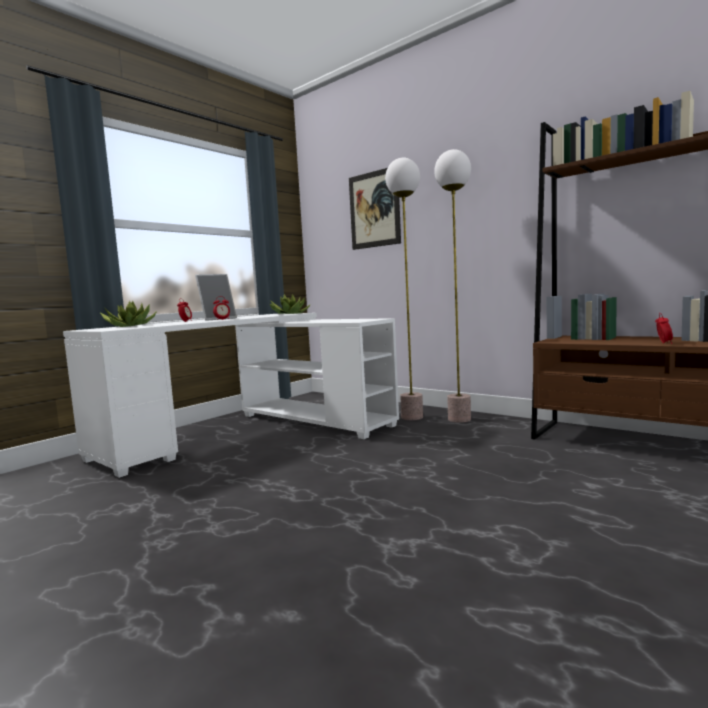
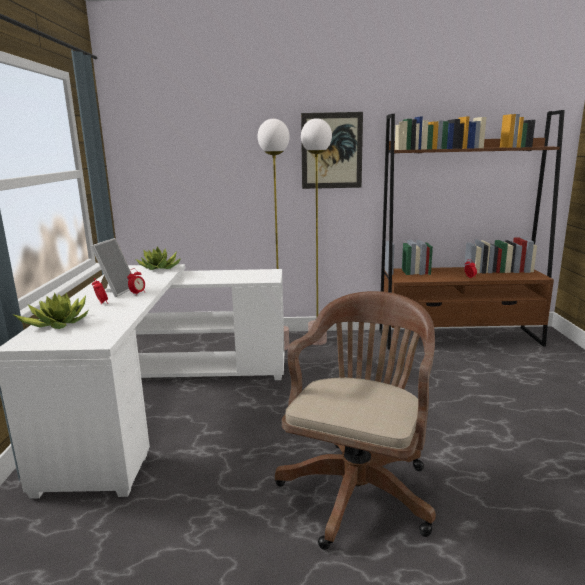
camera: 40 degrees left, 10 degrees up
picture [349,168,401,250] -> picture moved to [301,112,363,189]
none -> brown office chair [275,291,436,550]

